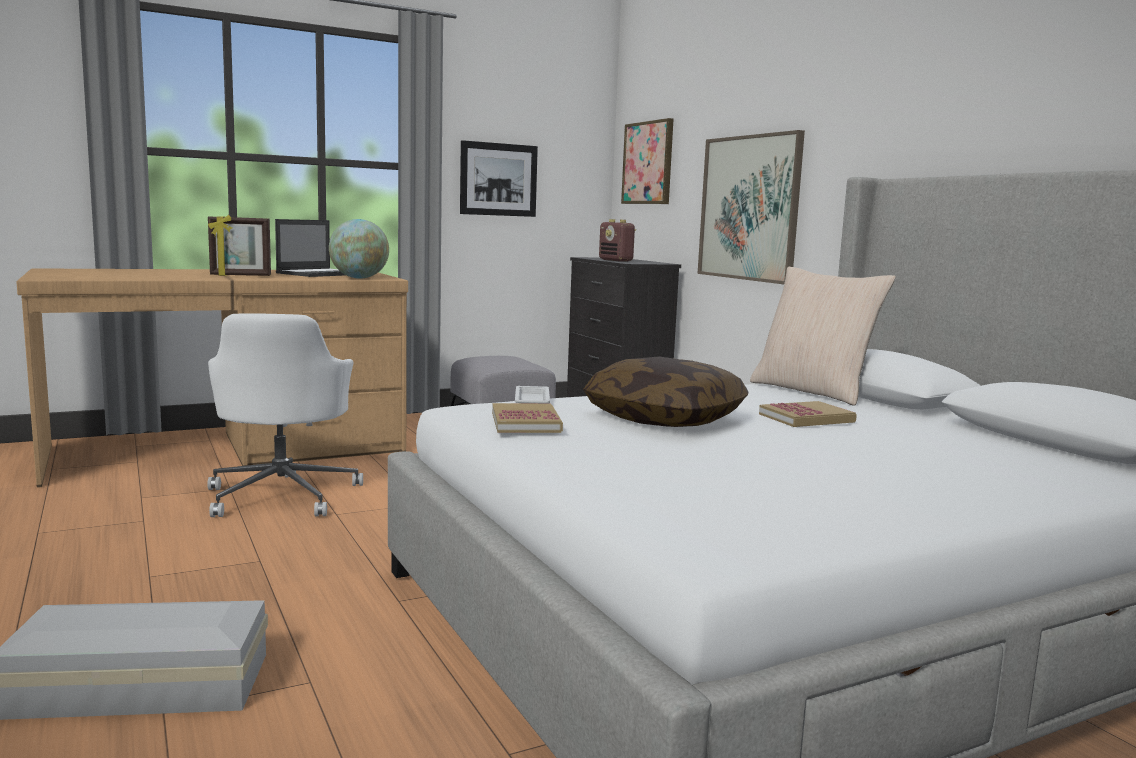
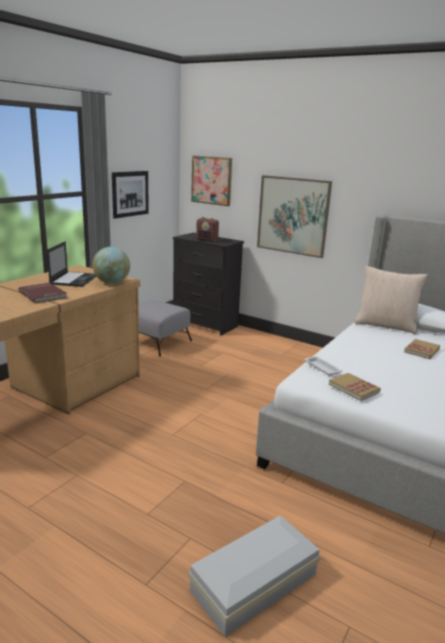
camera: 30 degrees left, 10 degrees up
white office chair [207,314,363,517] -> none
picture frame [208,215,271,276] -> red book [18,283,67,303]
pillow [583,357,749,427] -> none

